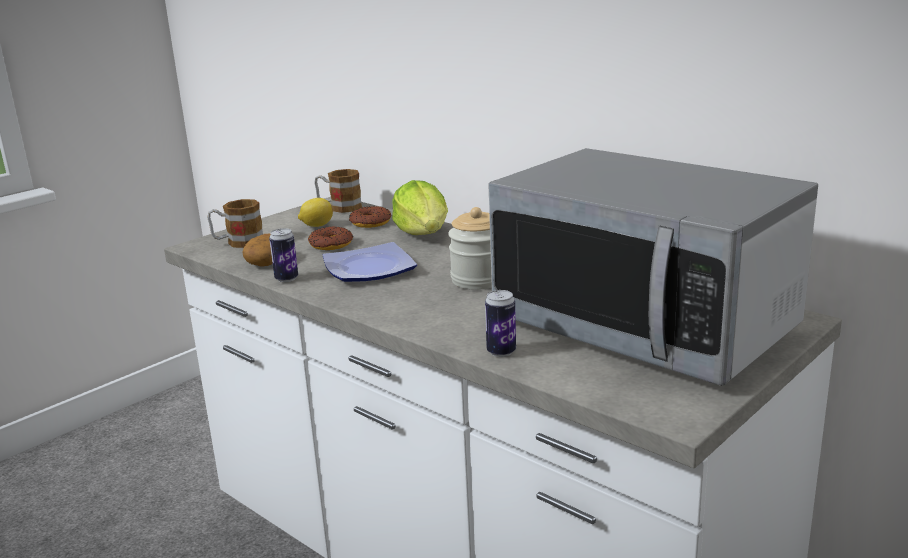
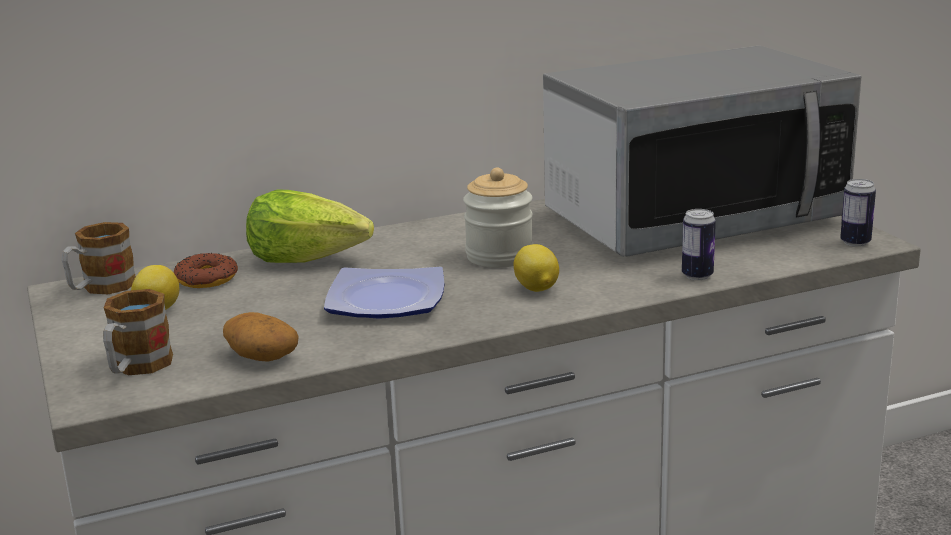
camera: 65 degrees left, 0 degrees up
can [269,228,298,282] -> can moved to [840,179,876,247]
donut [308,226,353,250] -> none
none -> lemon [513,244,559,292]

